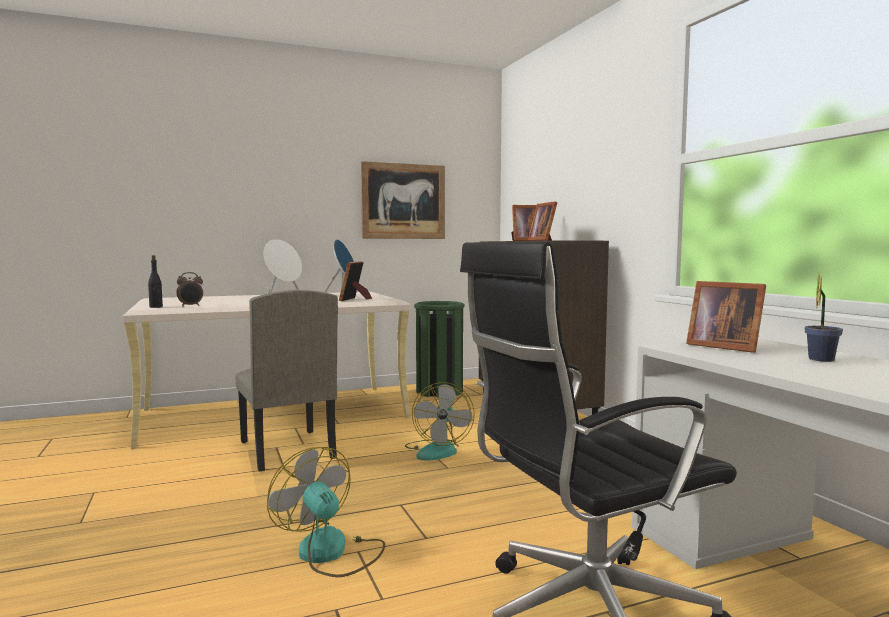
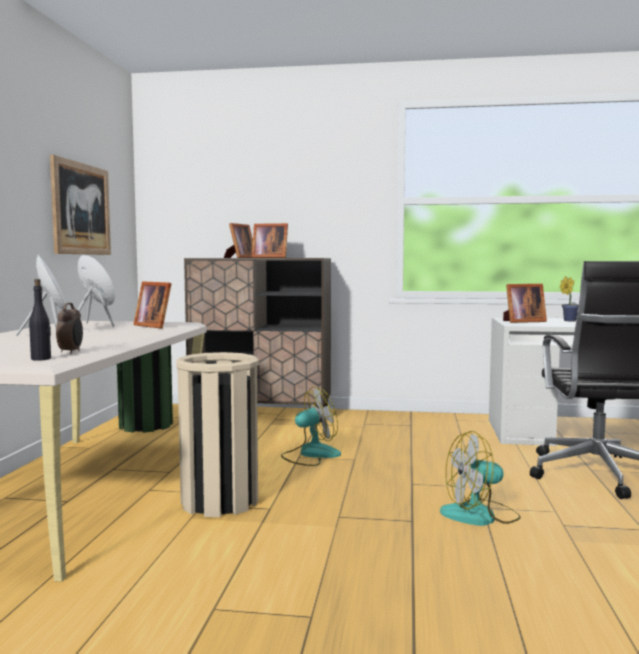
camera: 60 degrees left, 0 degrees up
beige chair [235,290,338,472] -> beige trash can [176,352,259,517]
fan [405,382,475,461] -> fan turned 60 degrees counterclockwise [281,387,341,466]

